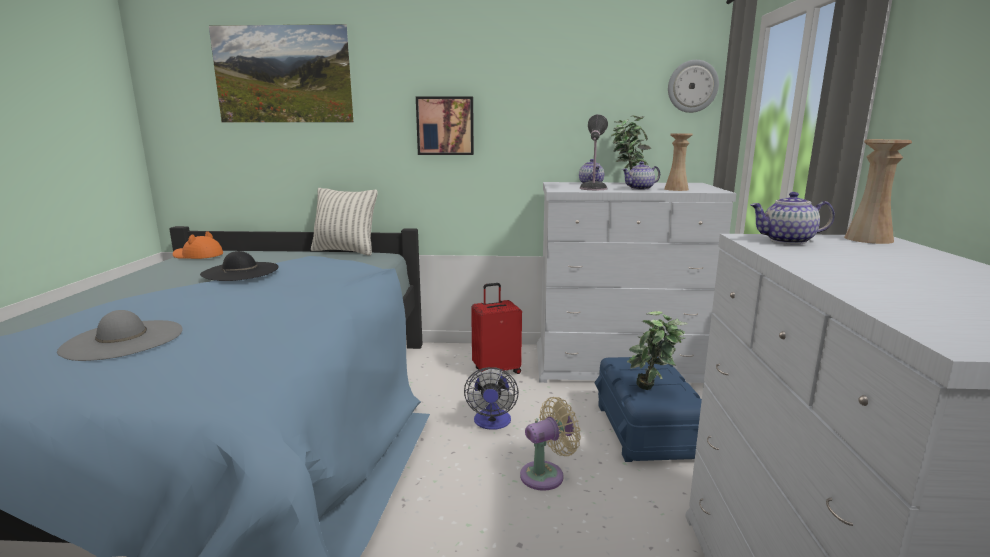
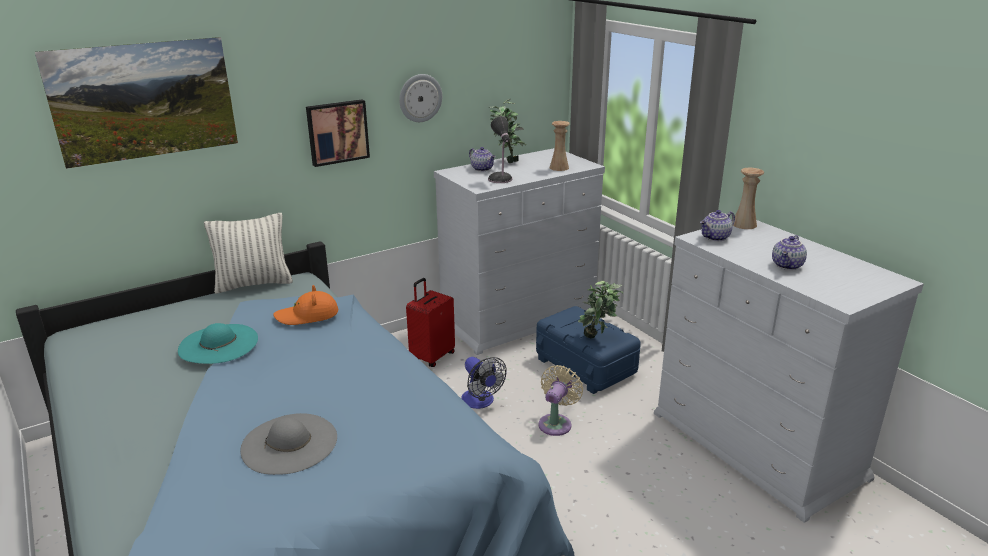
camera: 35 degrees left, 10 degrees up
orange hat [173,231,223,259] -> orange hat moved to [273,285,338,325]
black hat [200,251,278,281] -> turquoise hat [178,323,258,364]
teapot [622,162,660,190] -> teapot moved to [772,235,807,270]
wall clock [668,60,719,113] -> wall clock moved to [399,74,442,122]

